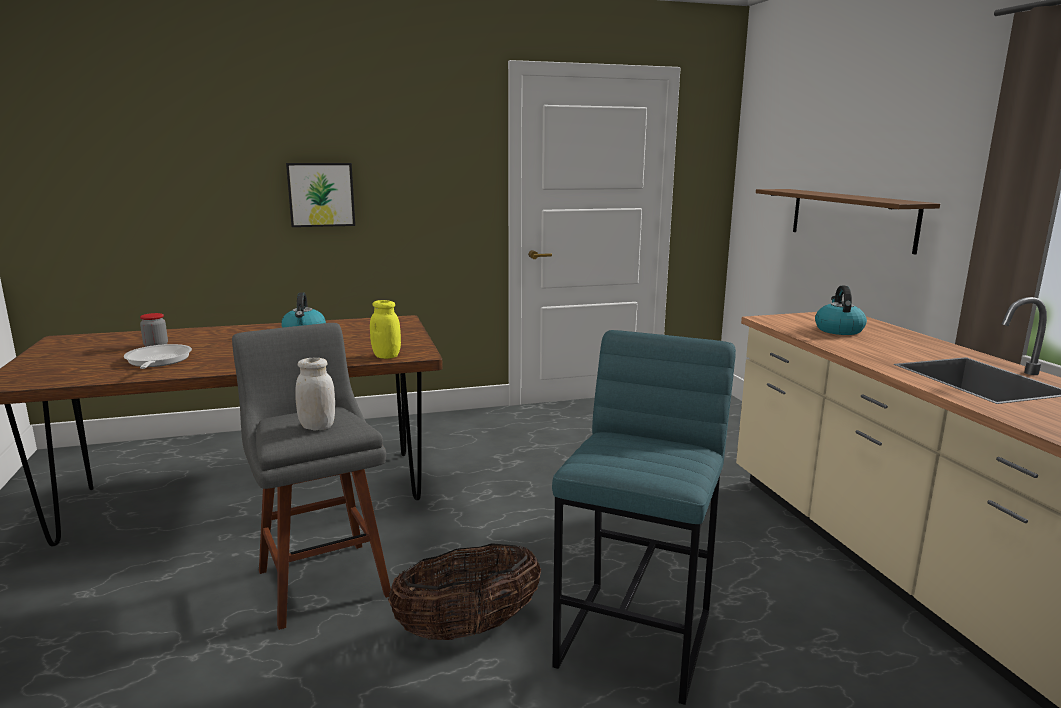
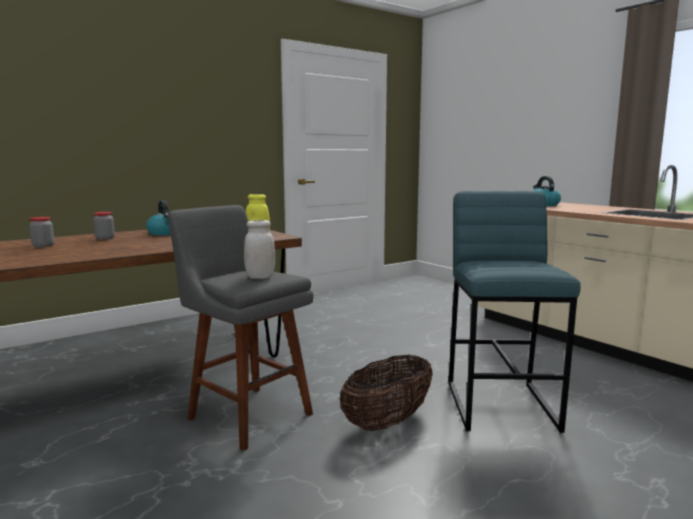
camera: 20 degrees left, 5 degrees down
frying pan [124,344,192,369] -> none
picture [286,163,355,227] -> none
brown shelf [756,189,940,255] -> none
none -> jar [93,212,115,240]

